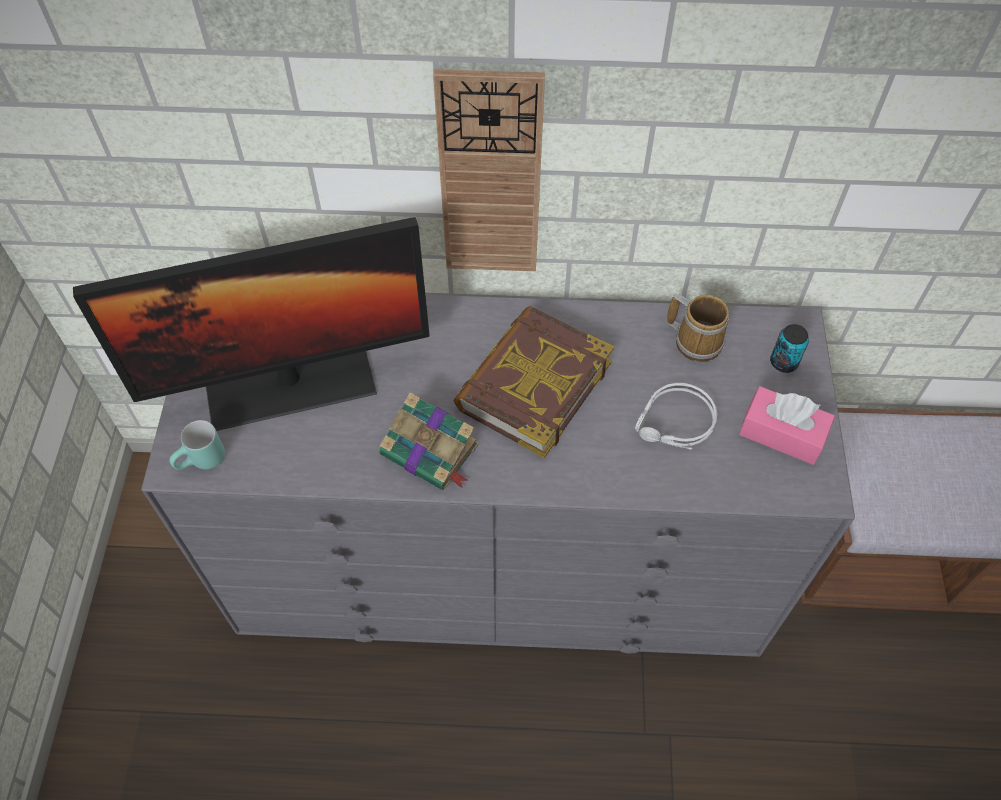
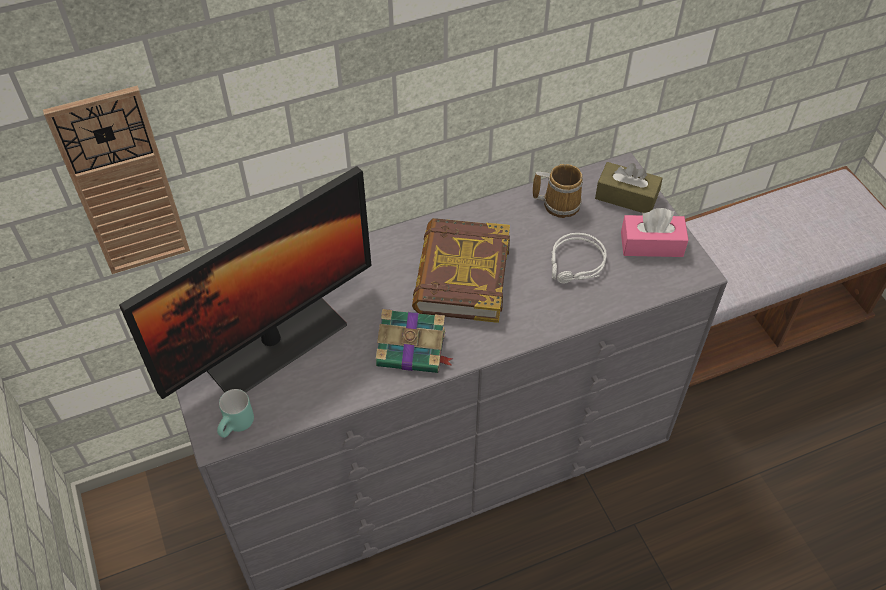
camera: 25 degrees left, 5 degrees down
wall clock [433,69,545,271] -> wall clock moved to [43,86,190,274]
can [770,324,809,373] -> brown tissue box [595,162,663,213]

